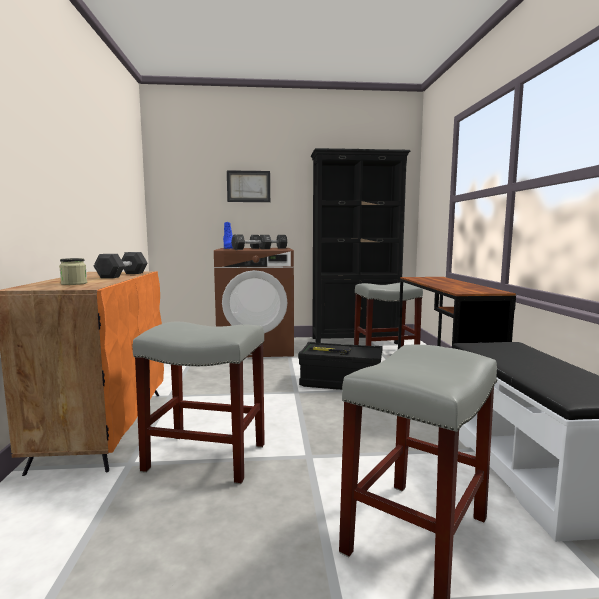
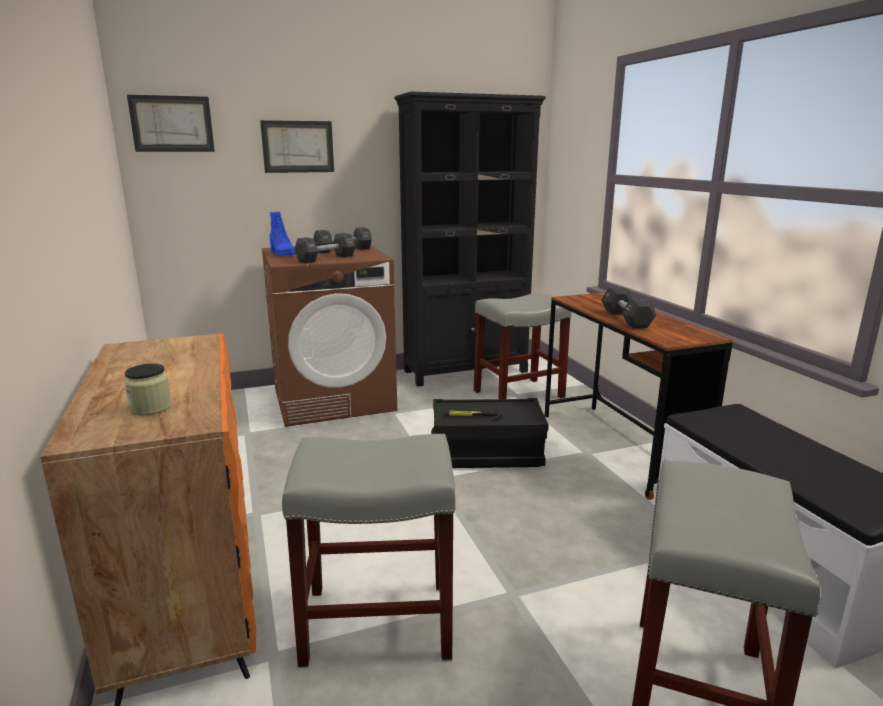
camera: 15 degrees left, 10 degrees up
black dumbbell [94,252,148,278] -> black dumbbell moved to [601,287,657,328]
none -> picture [127,95,215,152]

